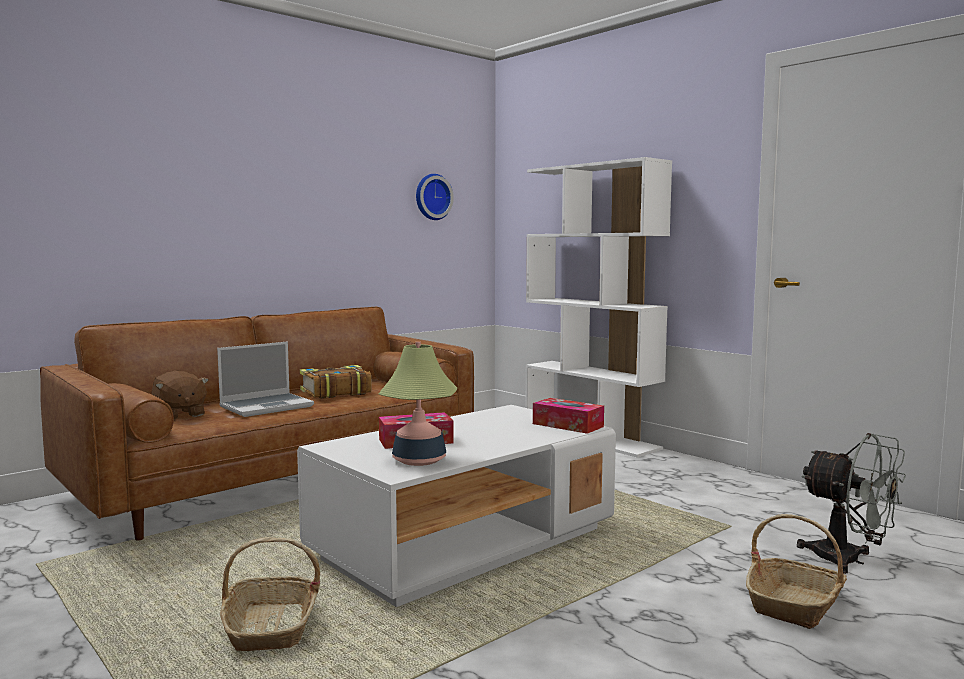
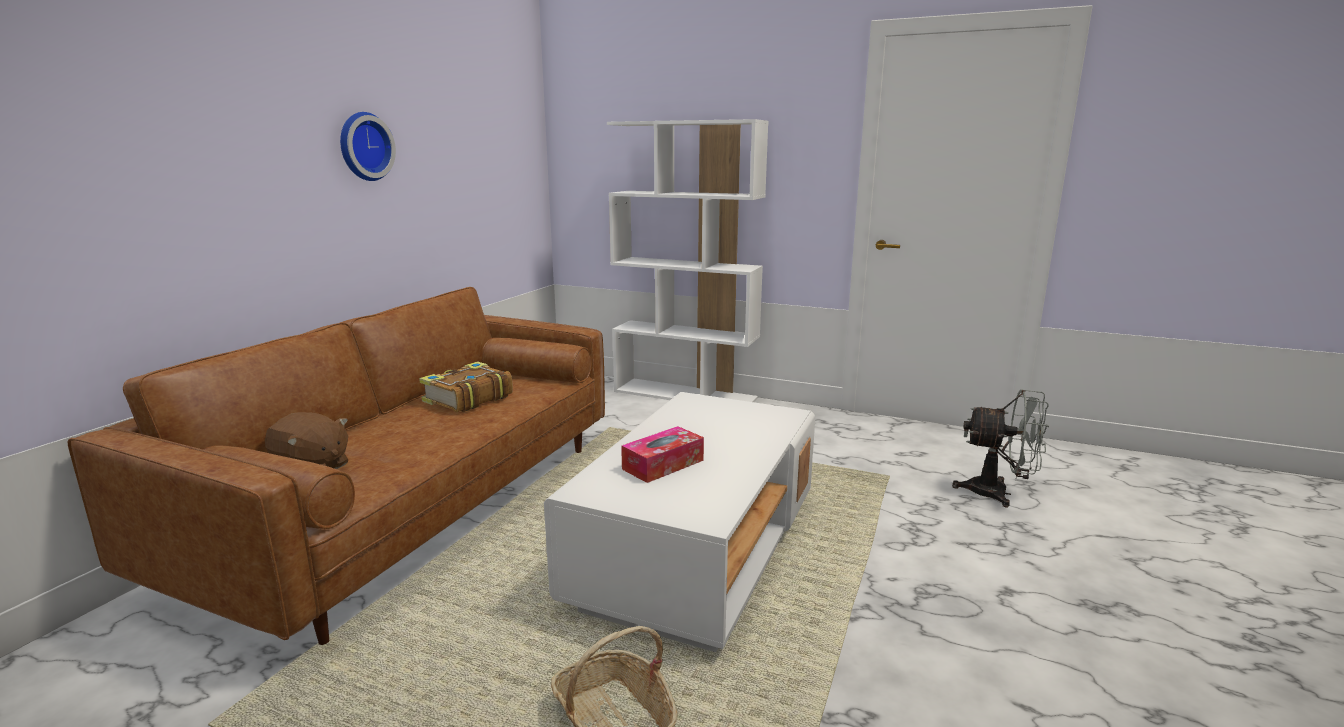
camera: 25 degrees left, 10 degrees up
laptop [217,342,314,417] -> none
table lamp [378,342,457,466] -> none
wall clock [416,174,454,220] -> wall clock moved to [340,112,396,181]
tissue box [533,398,604,434] -> none
basket [746,514,847,629] -> none

